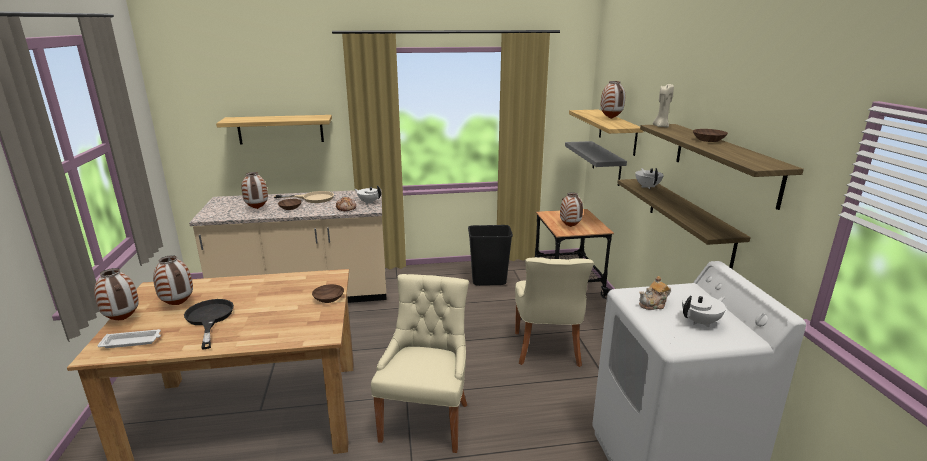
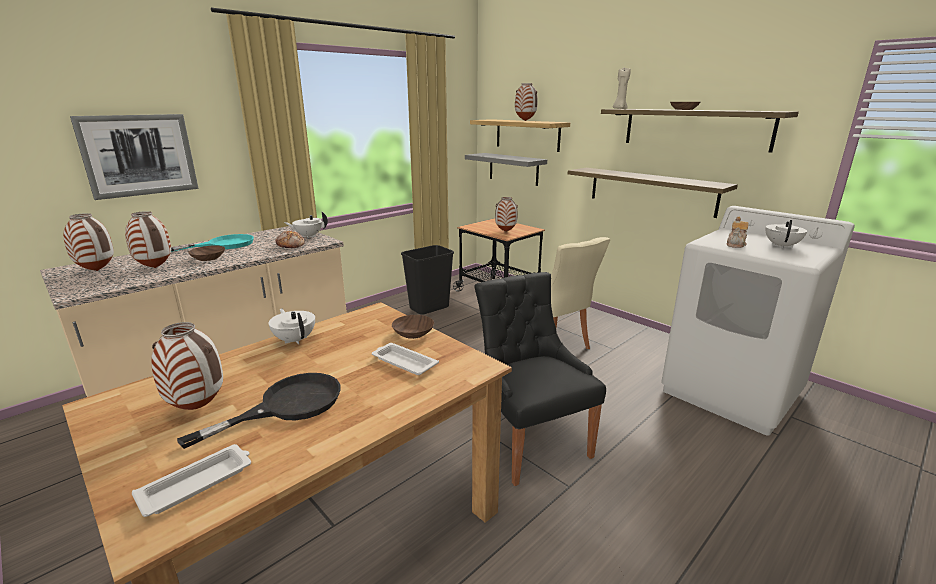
camera: 35 degrees left, 0 degrees up
vase [94,268,139,320] -> vase moved to [63,213,114,271]
black frying pan [184,299,234,350] -> black frying pan turned 105 degrees clockwise [177,373,341,449]
shelf [216,115,332,145] -> picture [70,114,199,200]
beige frying pan [274,191,334,203] -> turquoise frying pan [171,234,254,252]
beige chair [371,274,469,453] -> black chair [474,272,606,486]
white teapot [635,168,663,189] -> white teapot moved to [268,309,315,344]
none -> white tray [372,343,439,375]

